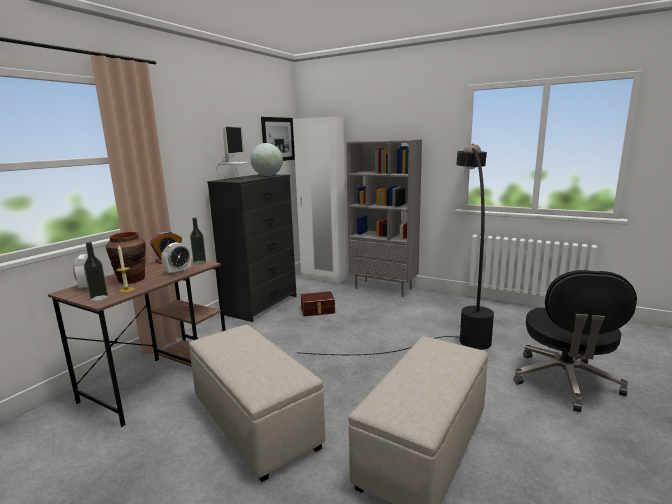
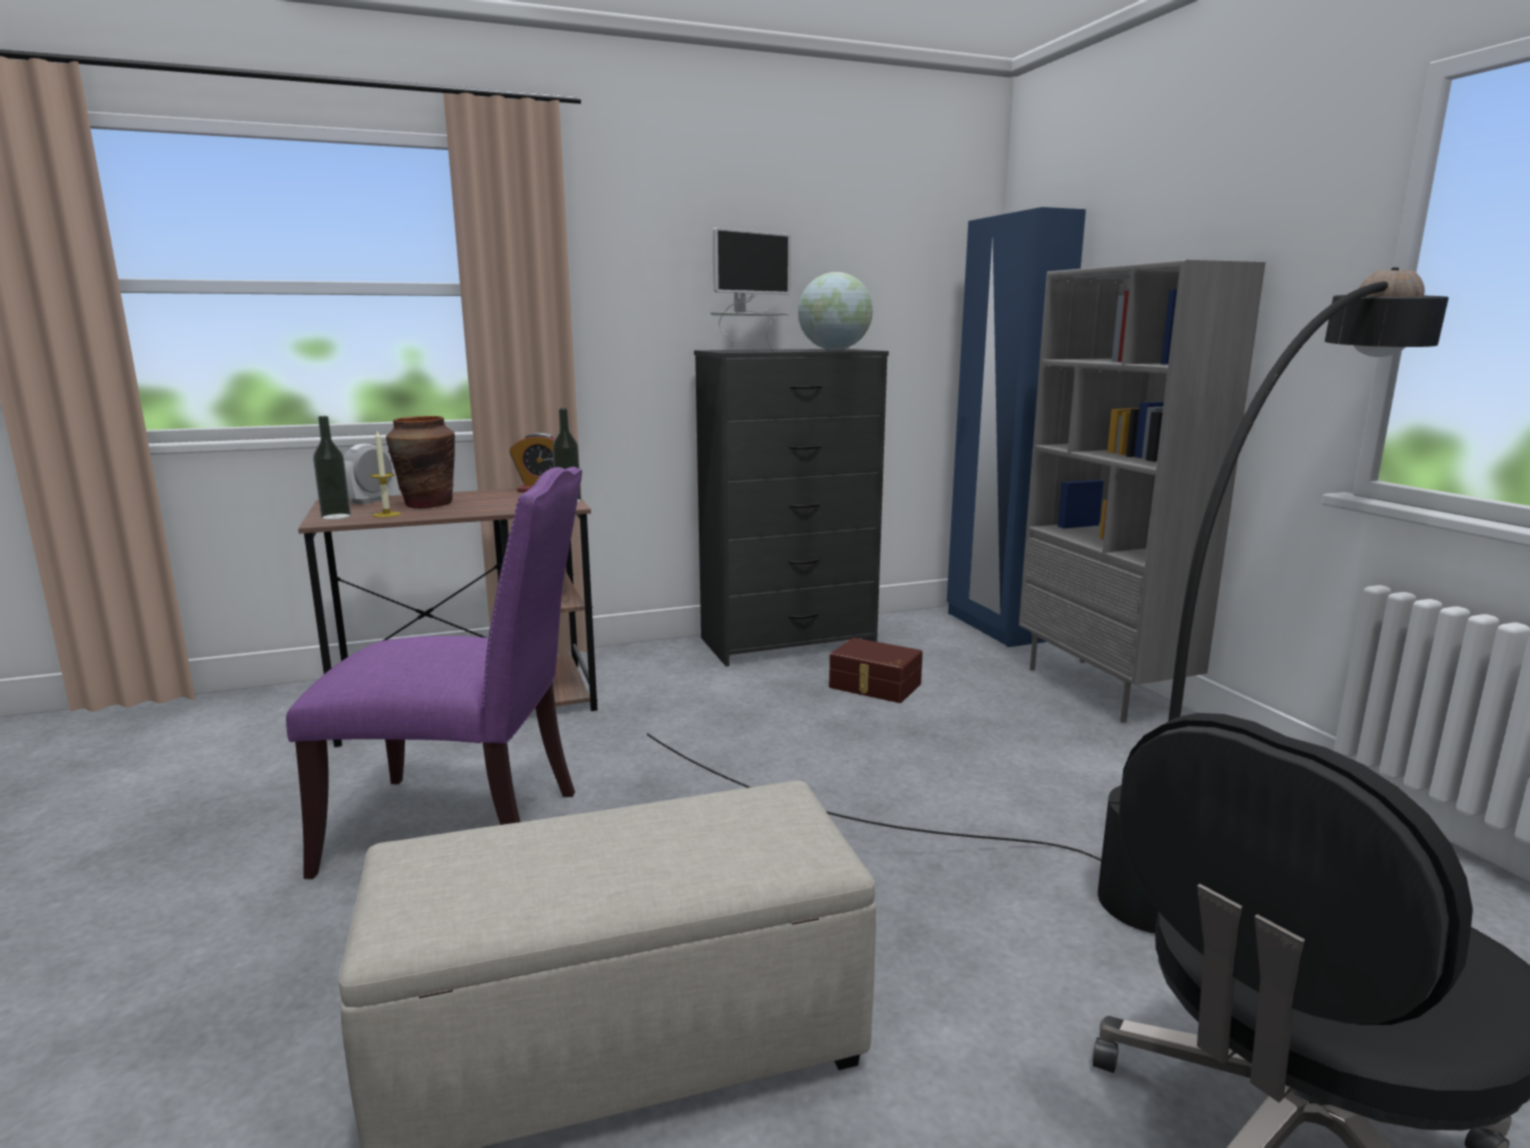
camera: 40 degrees right, 0 degrees up
alarm clock [161,242,191,275] -> none
beige ottoman [189,325,326,482] -> purple chair [286,467,582,879]
picture [261,117,295,161] -> none
white wardrobe [293,117,347,283] -> blue wardrobe [947,207,1086,647]

